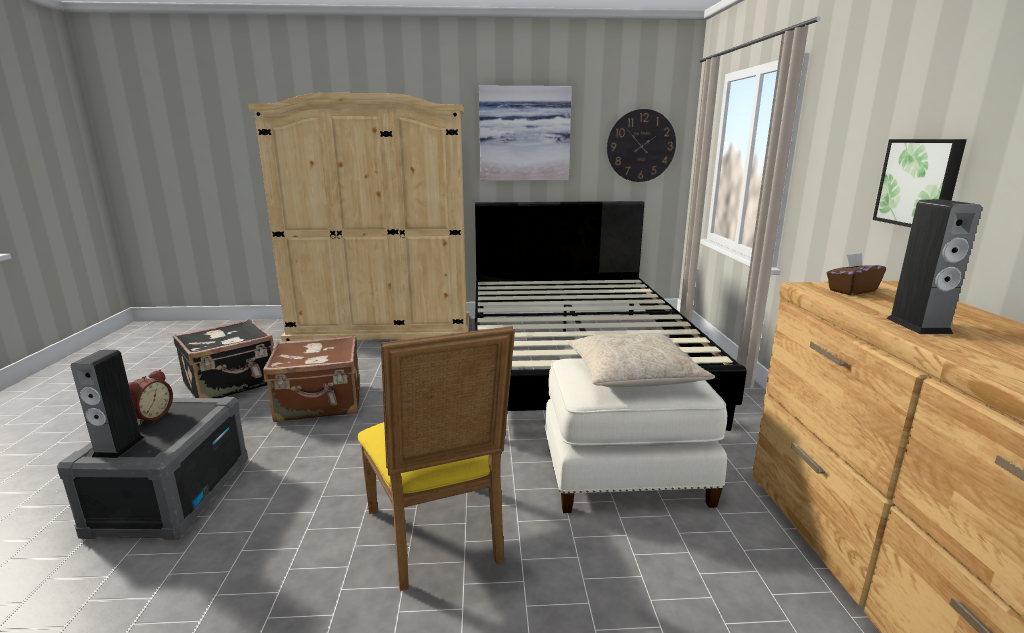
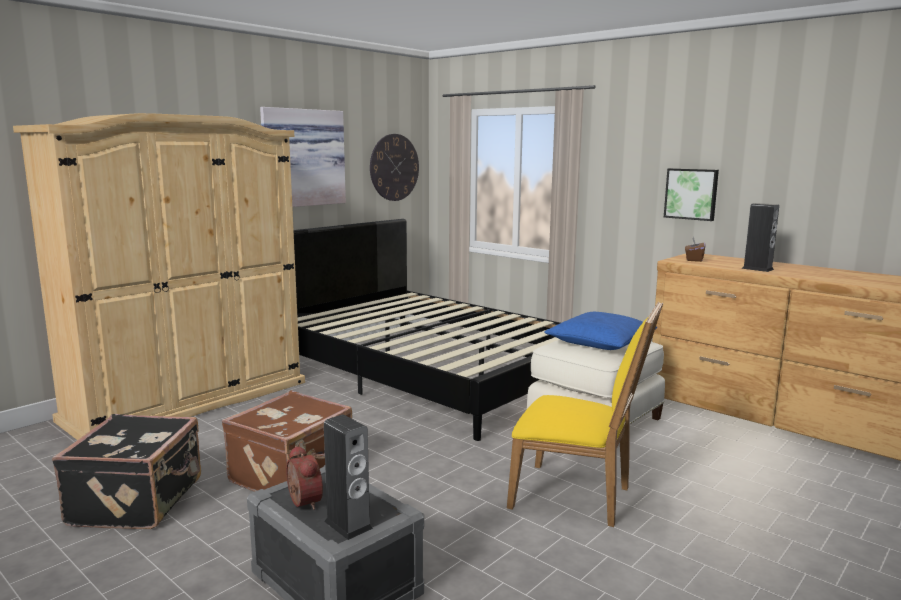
camera: 45 degrees left, 5 degrees down
beige pillow [568,333,715,387] -> blue pillow [544,312,657,350]

